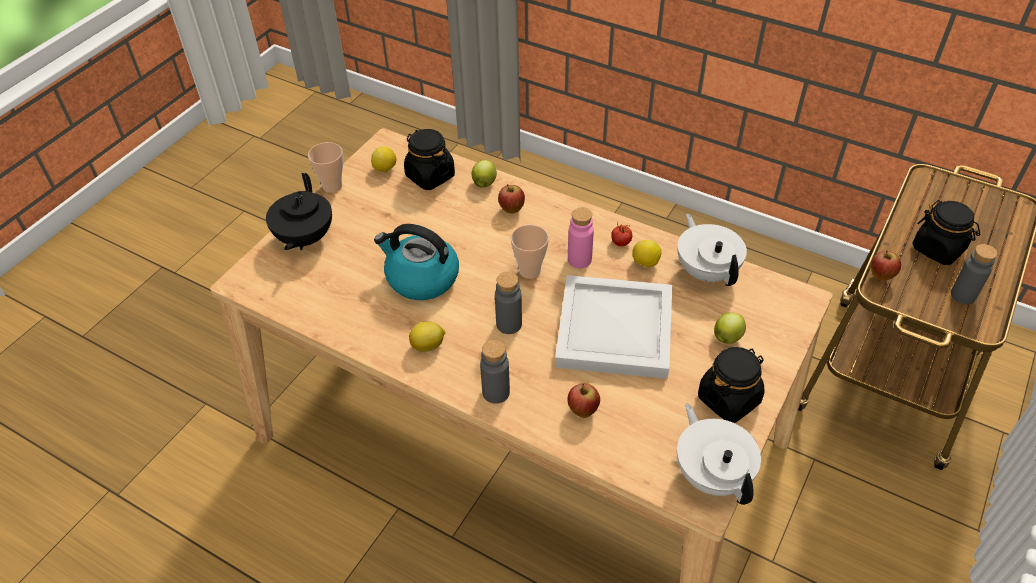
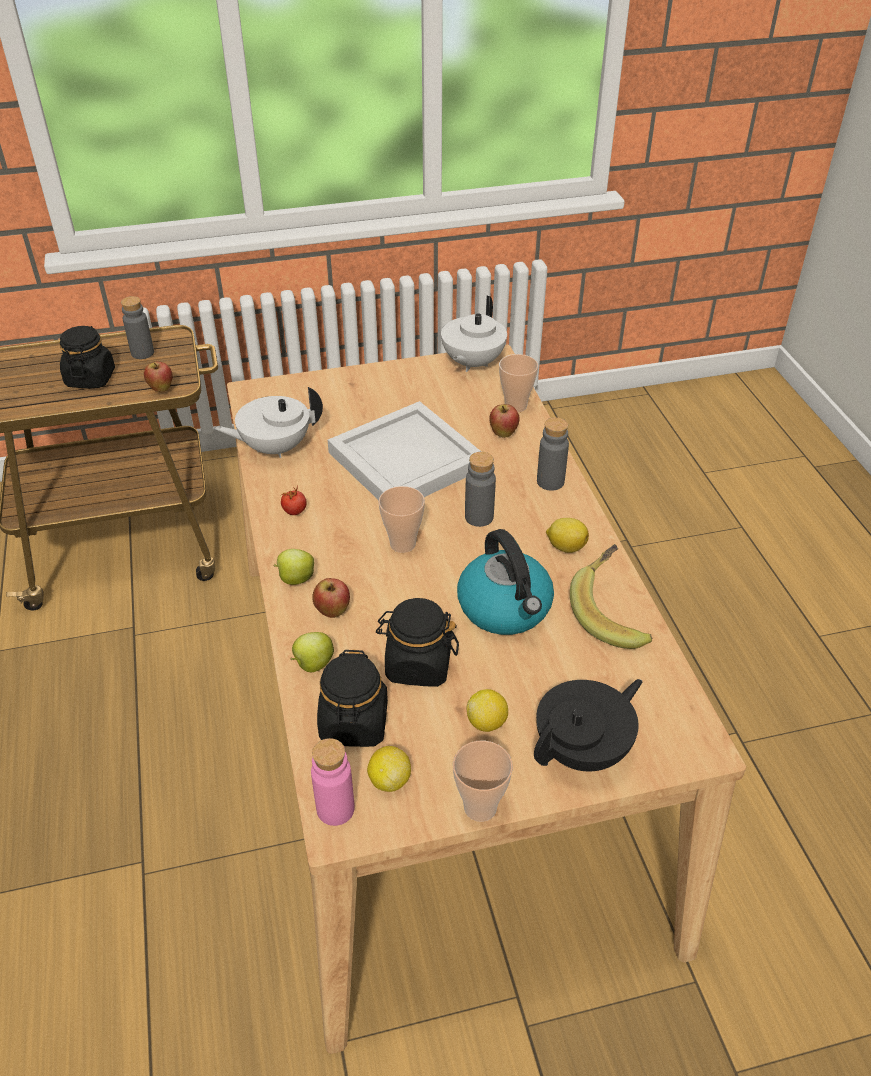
camera: 135 degrees left, 5 degrees down
pink bottle [568,208,594,268] -> pink bottle moved to [311,738,355,826]
lemon [632,240,661,268] -> lemon moved to [467,689,508,732]
white teapot [677,213,747,286] -> white teapot turned 45 degrees clockwise [214,387,323,458]
black jar [698,347,765,423] -> black jar moved to [376,598,459,687]
apple [714,312,746,344] -> apple moved to [274,549,314,585]
none -> cup [499,354,538,412]
none -> banana [570,544,652,649]

